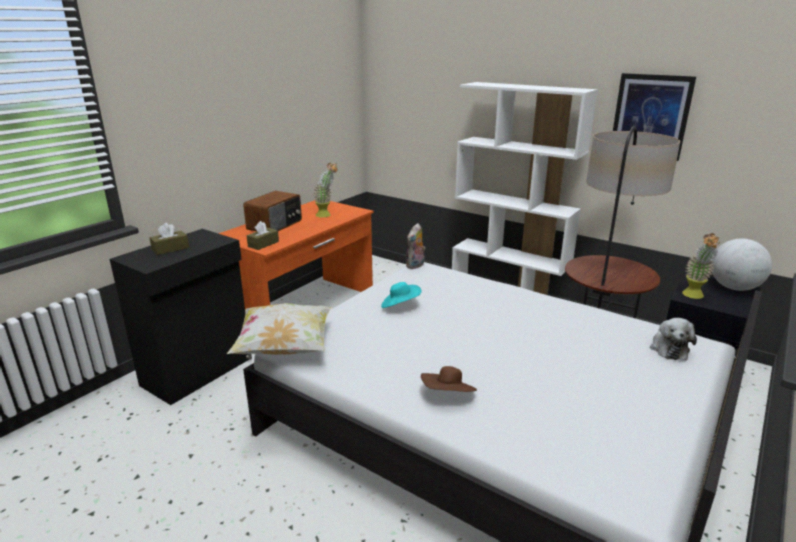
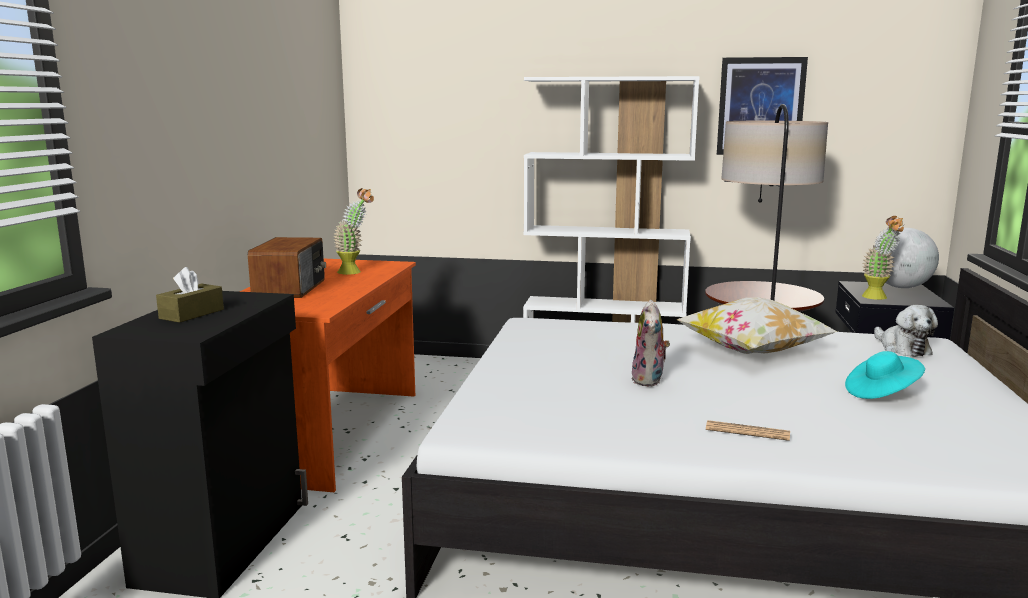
camera: 25 degrees left, 10 degrees down
pillow [227,303,331,355] -> pillow moved to [676,297,838,354]
brown tissue box [247,221,279,250] -> none
turquoise hat [381,282,421,308] -> turquoise hat moved to [845,351,925,399]
plush toy [406,223,426,269] -> plush toy moved to [631,300,670,386]
brown hat [421,366,477,392] -> newspaper [706,420,790,441]

